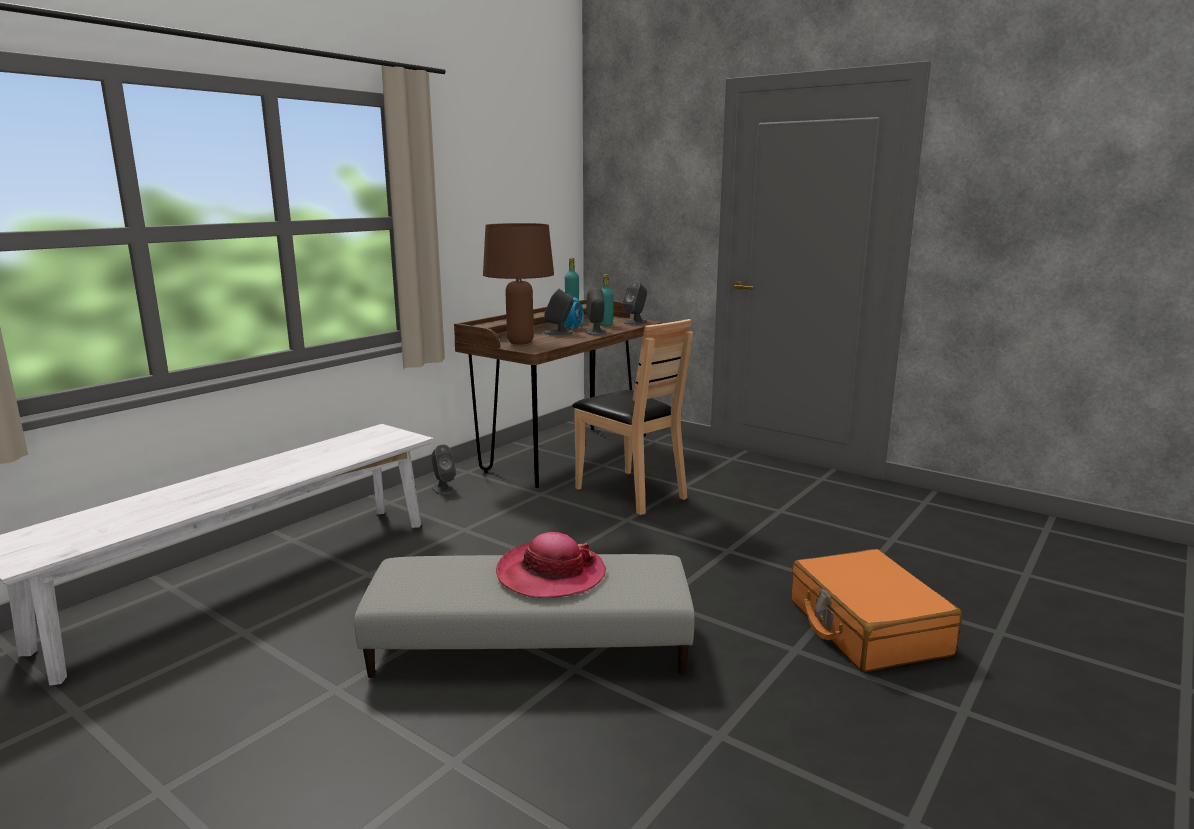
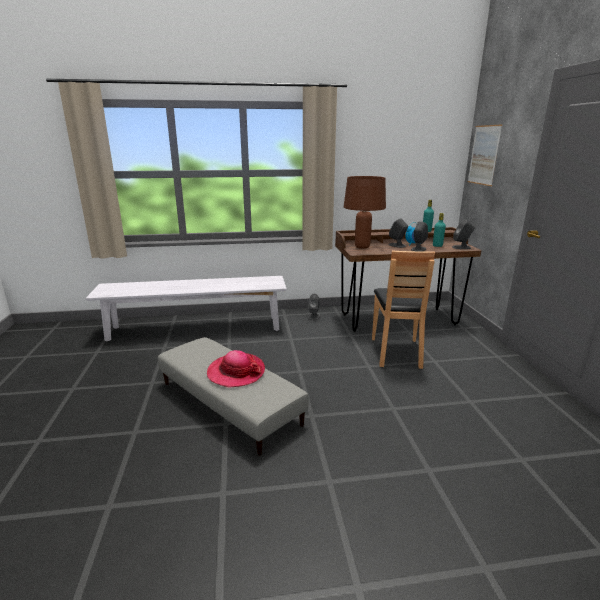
camera: 45 degrees right, 5 degrees up
orange suitcase [792,549,962,672] -> none
none -> picture [468,124,502,186]

